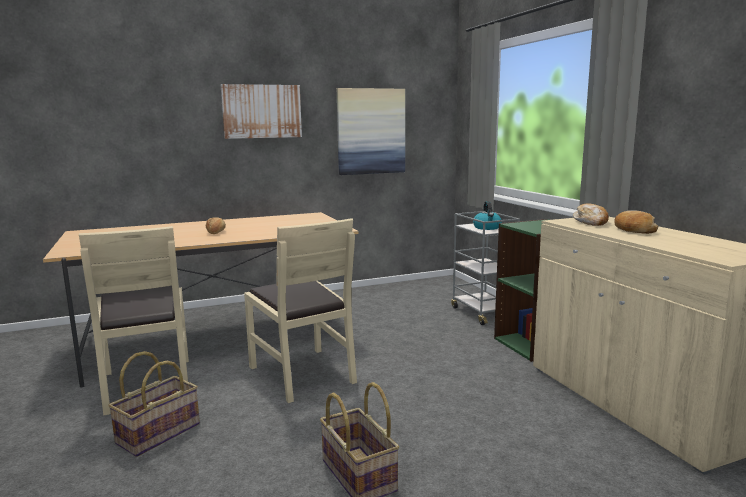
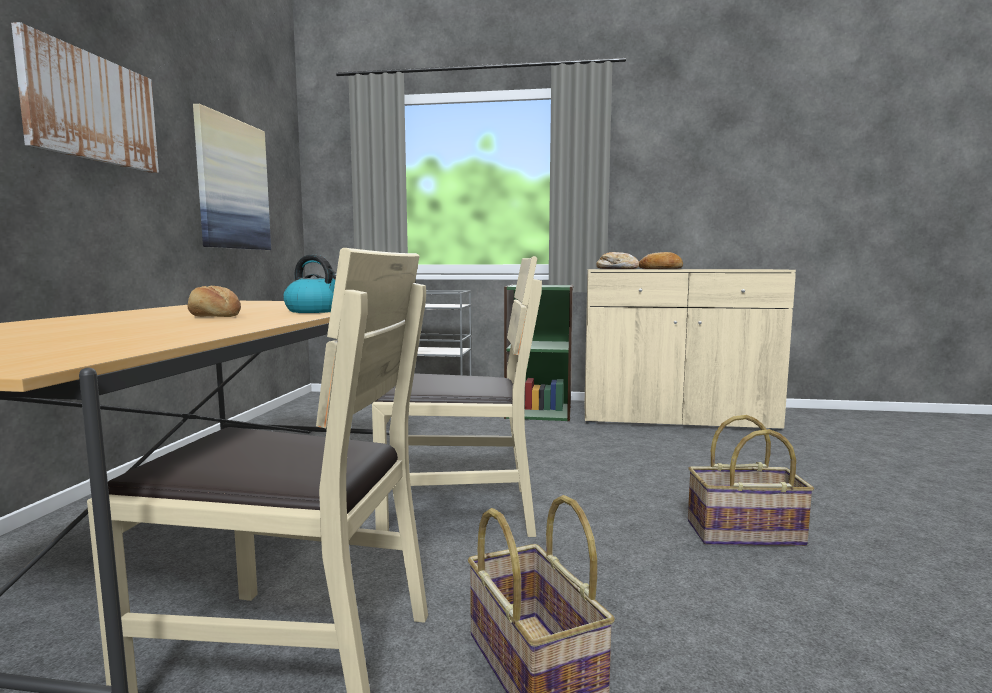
camera: 60 degrees left, 5 degrees down
kettle [473,201,502,230] -> kettle moved to [283,255,336,313]

